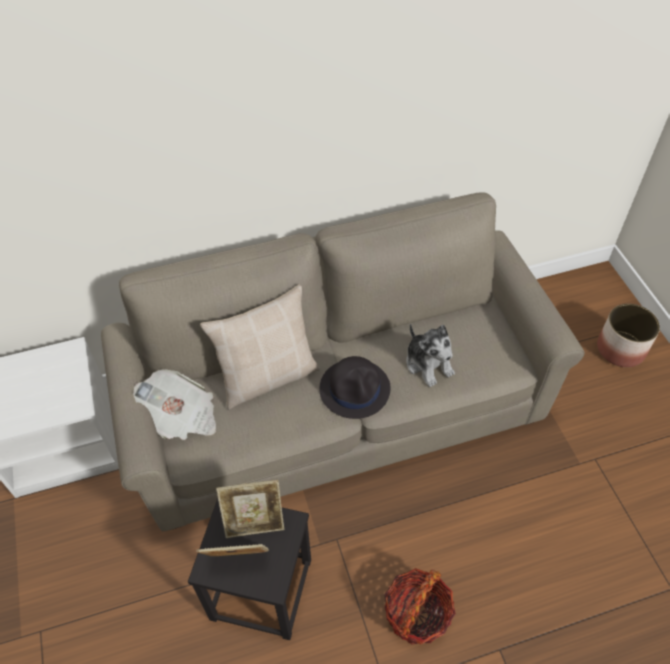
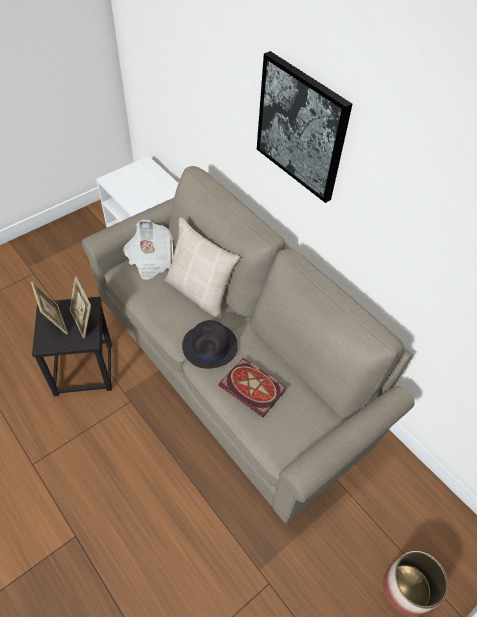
camera: 65 degrees right, 0 degrees up
basket [384,568,456,644] -> none
plush toy [406,323,455,387] -> book [219,358,287,417]
none -> picture [257,51,352,203]

